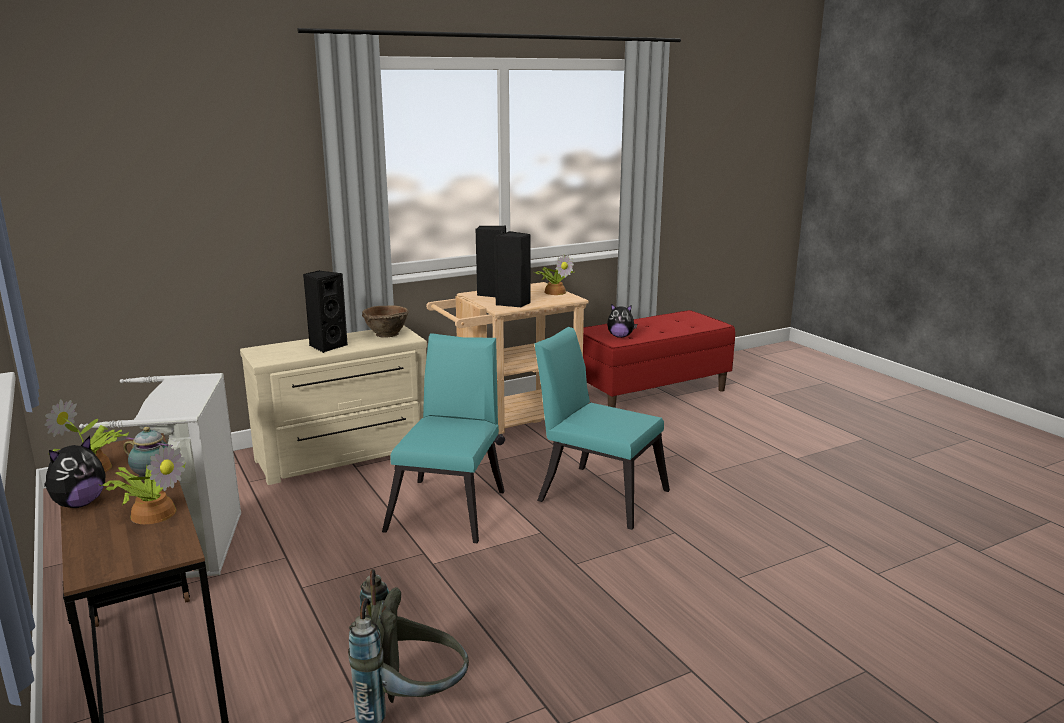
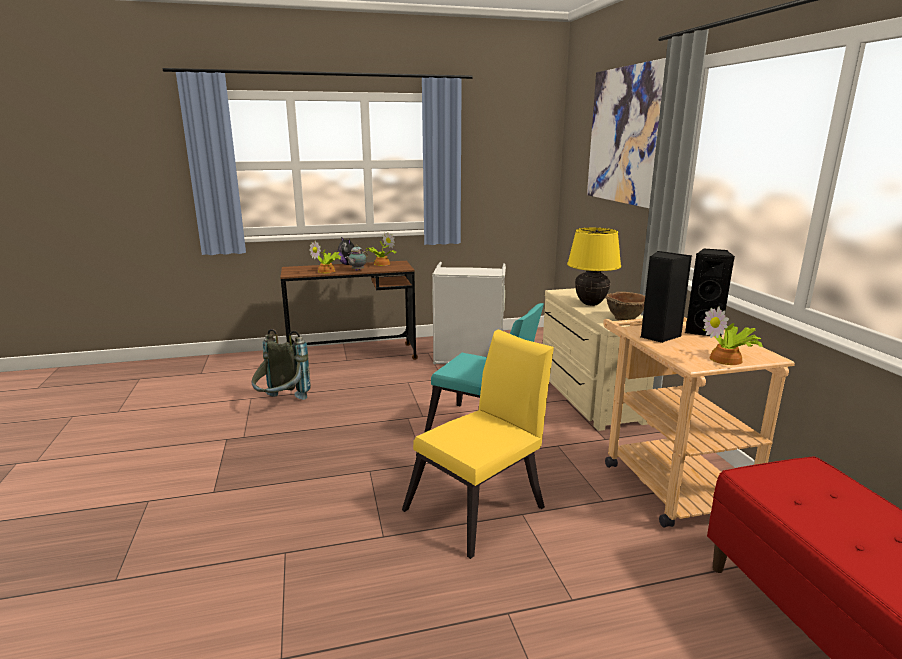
camera: 105 degrees right, 0 degrees up
black speaker [303,270,348,353] -> yellow table lamp [567,228,621,306]
turquoise chair [534,327,670,530] -> yellow chair [402,329,554,559]
plush toy [607,304,637,338] -> none
none -> picture [587,58,666,208]

